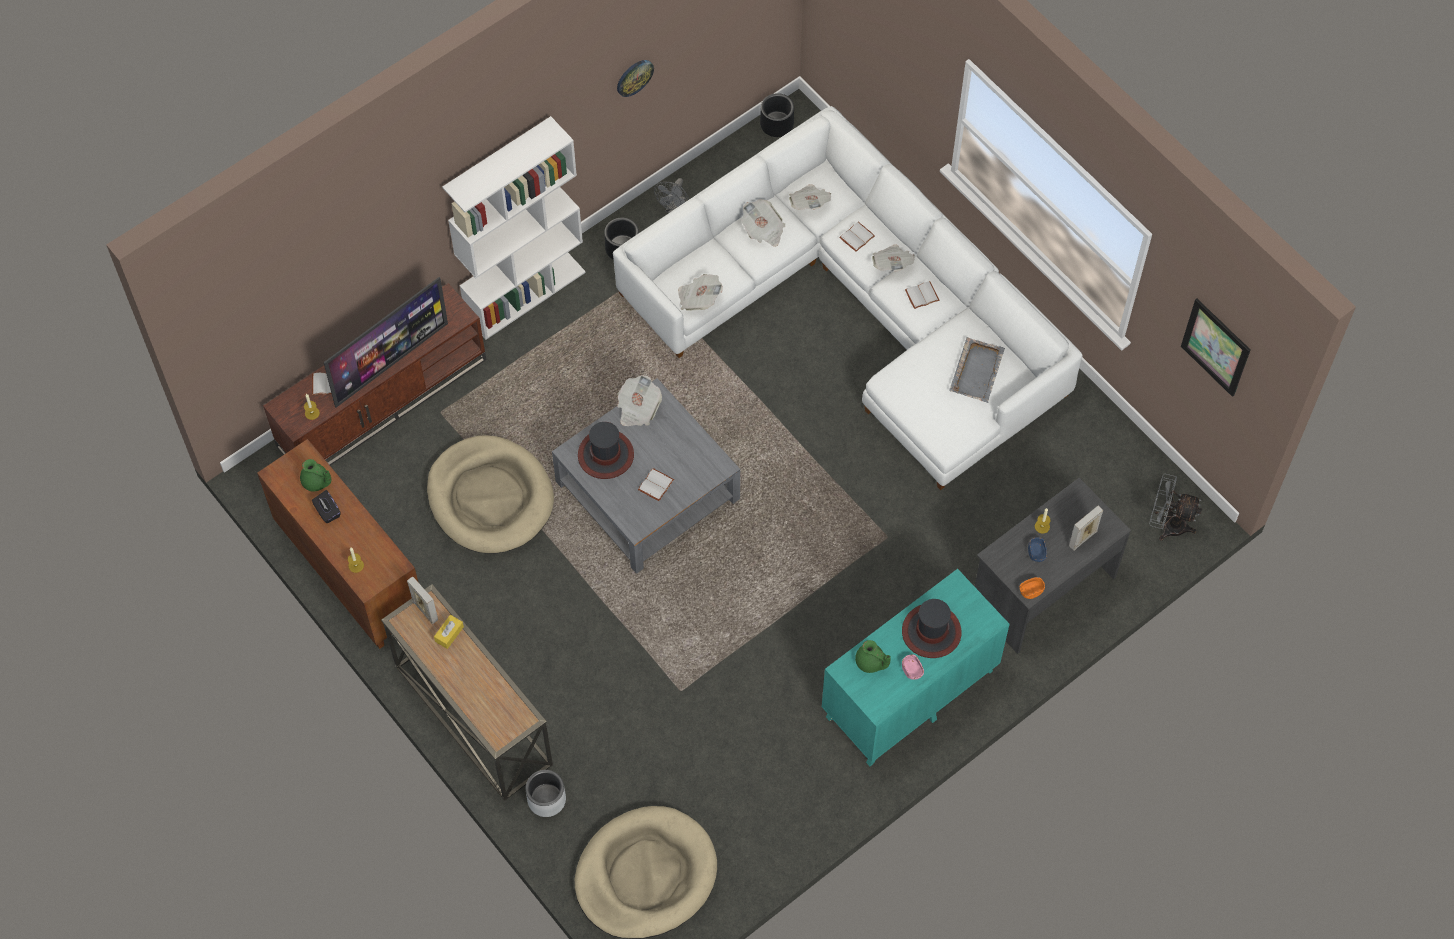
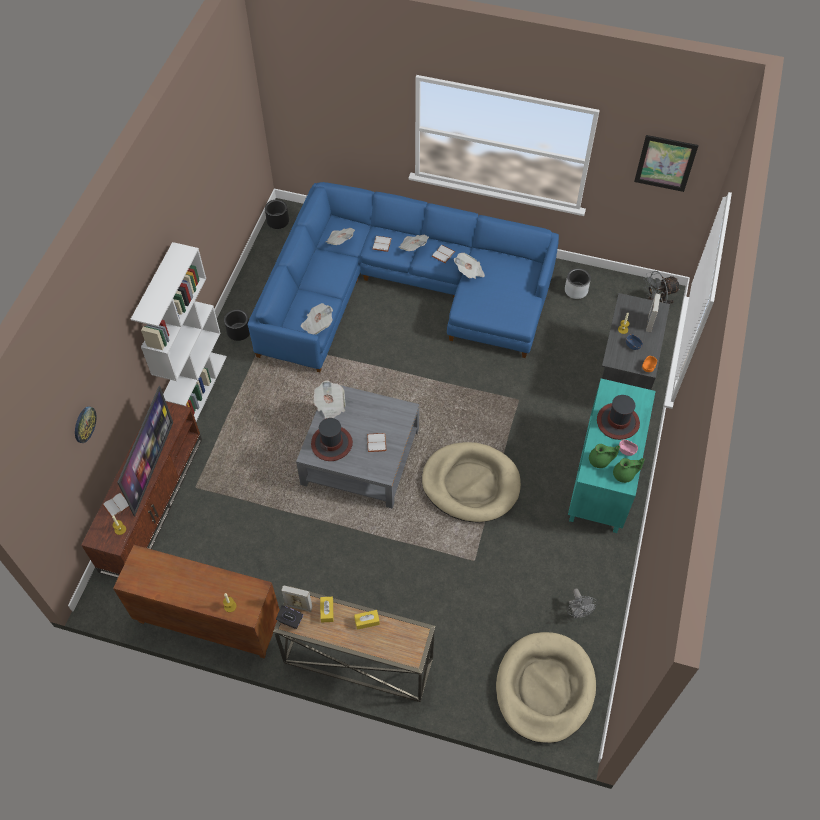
camera: 35 degrees left, 5 degrees down
green teapot [300,459,331,492] -> green teapot moved to [613,458,645,483]
black tissue box [312,490,341,523] -> black tissue box moved to [276,606,303,629]
beige dog bed [427,435,554,554] -> beige dog bed moved to [422,442,521,522]
grey planter [526,770,566,817] -> grey planter moved to [565,268,591,299]
white sofa [613,106,1083,490] -> blue sofa [248,182,559,372]
wall clock [617,60,654,97] -> wall clock moved to [75,406,97,443]
grey fan [654,178,689,213] -> grey fan moved to [567,588,597,619]
newspaper [741,199,786,247] -> newspaper moved to [454,253,485,279]
grey tray [949,337,1005,403] -> none
none -> yellow tissue box [354,610,380,630]

